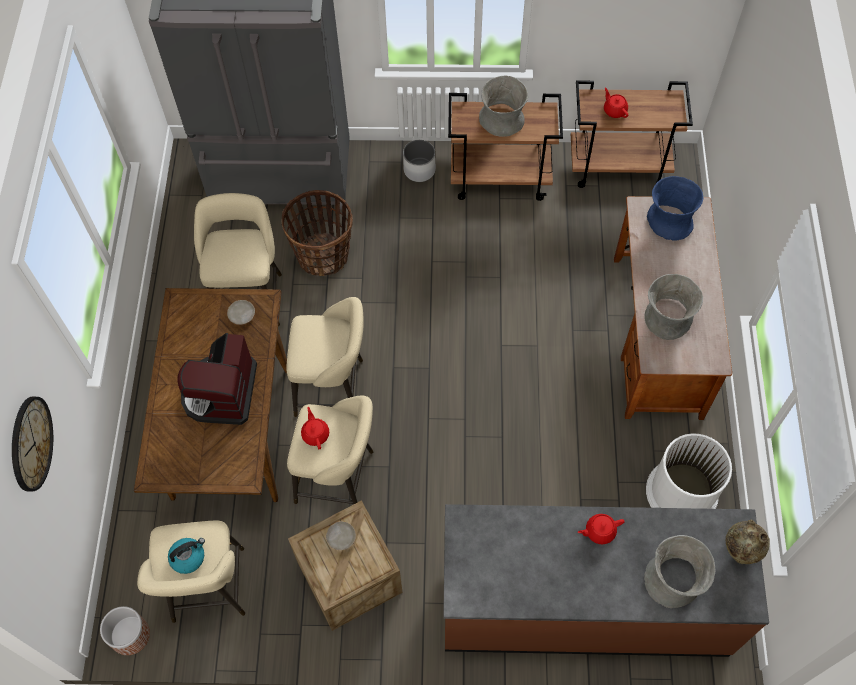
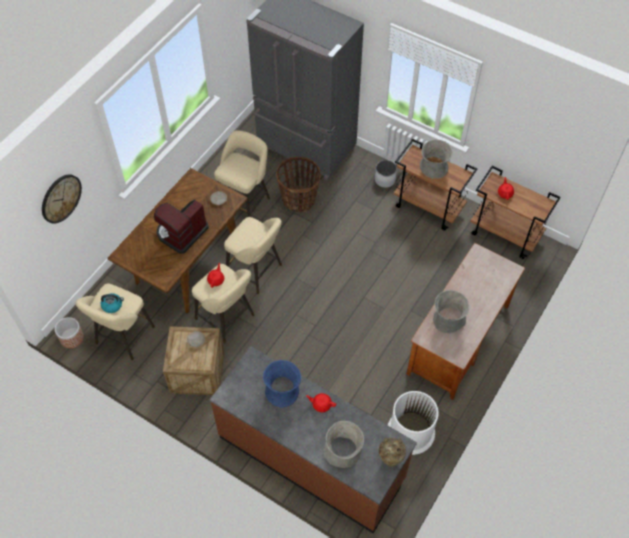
camera: 30 degrees right, 5 degrees down
blue vase [647,176,703,240] -> blue vase moved to [263,360,301,407]

